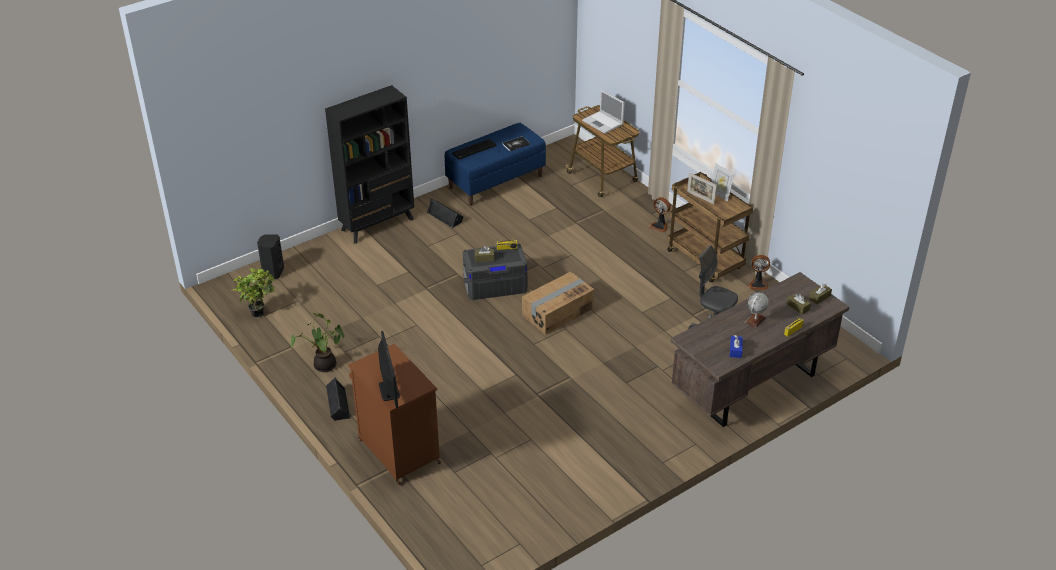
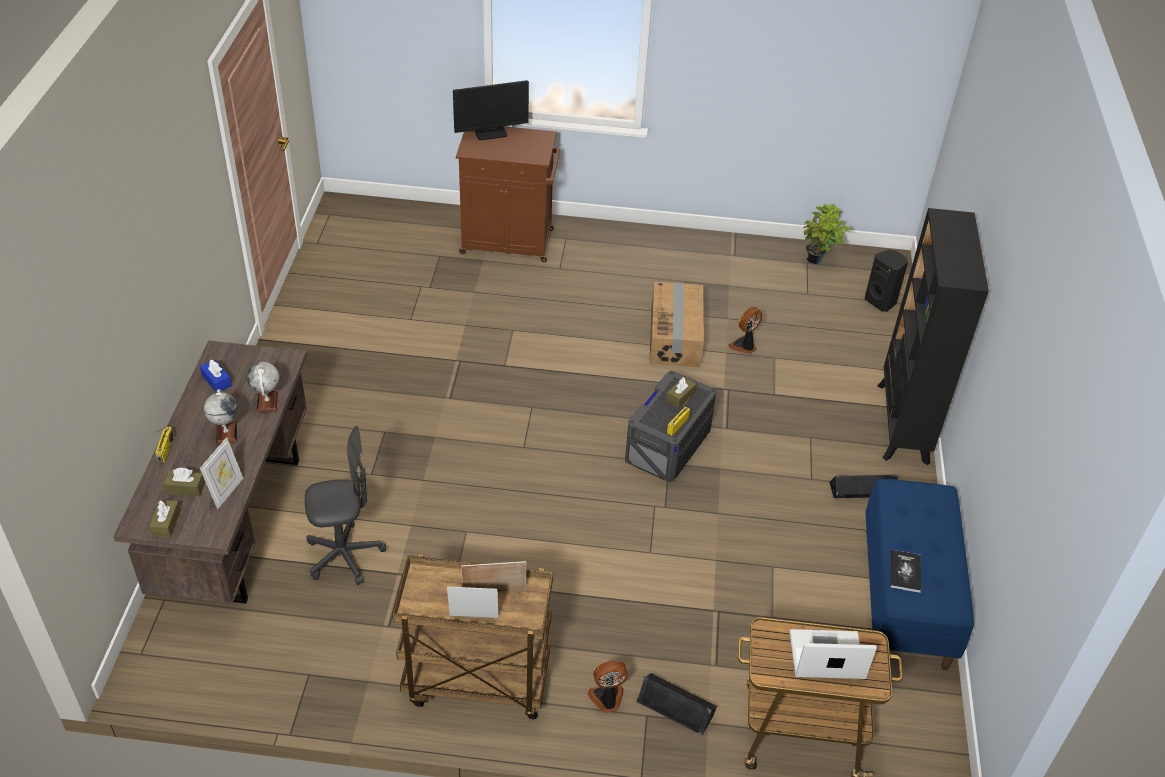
camera: 130 degrees right, 5 degrees up
potted plant [290,313,344,372] -> none
black speaker [326,378,350,421] -> black speaker moved to [636,673,717,736]
monitor [378,331,400,408] -> monitor turned 45 degrees counterclockwise [453,80,529,140]
keyboard [452,139,496,159] -> none
cardboard box [522,271,594,335] -> cardboard box moved to [649,282,704,367]
fan [748,255,770,290] -> fan moved to [728,307,762,354]
none -> picture frame [200,437,243,509]
none -> globe [247,362,279,414]

